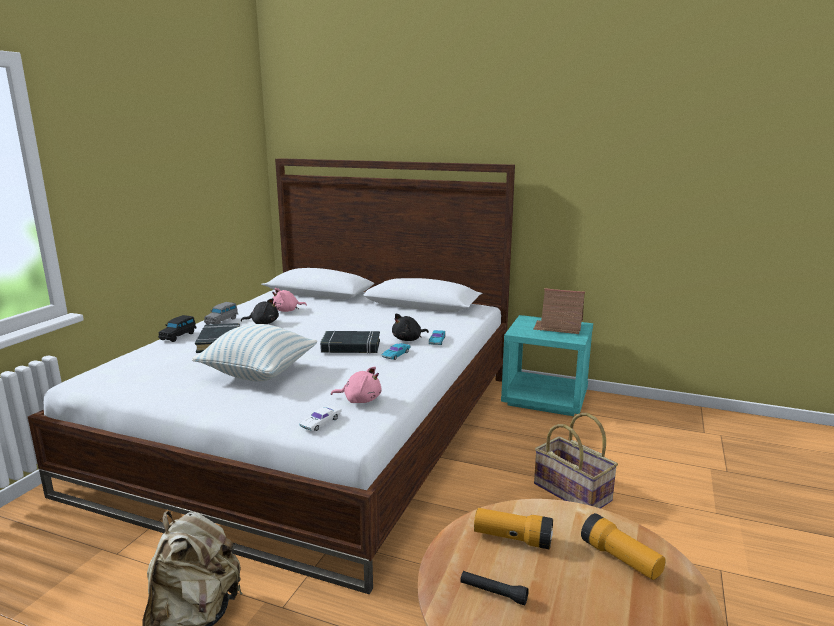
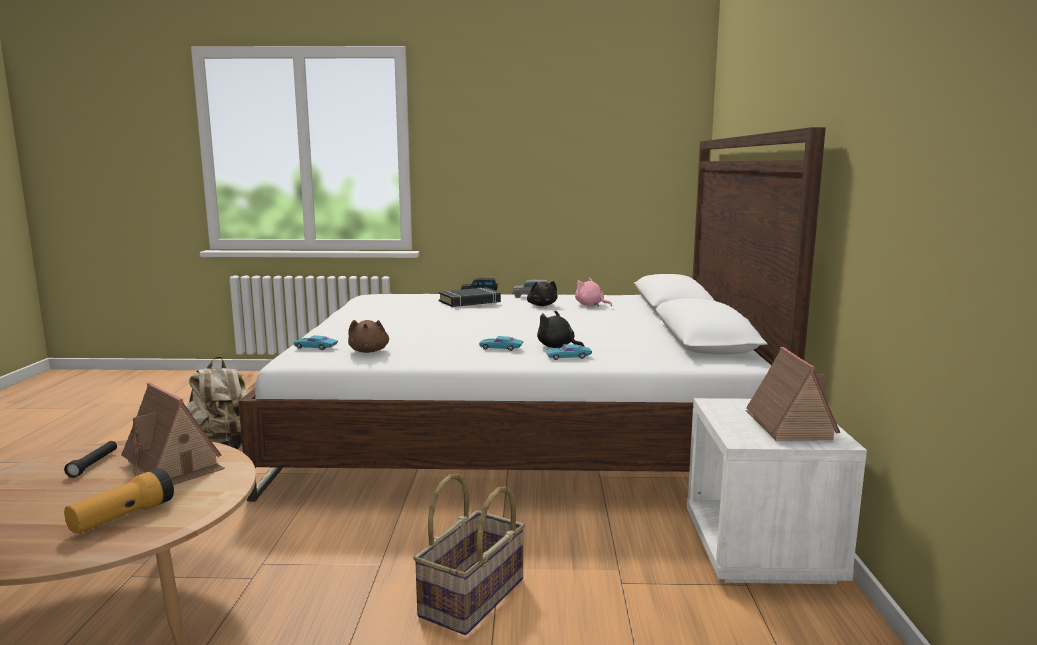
camera: 70 degrees right, 5 degrees down
pillow [192,324,317,381] -> none
white toy car [300,406,341,431] -> turquoise toy car [293,335,338,350]
black book [320,331,380,354] -> none
pink plush toy [331,366,382,403] -> brown plush toy [348,320,389,353]
flashlight [474,508,553,549] -> toy house [121,382,225,485]
turquoise nightstand [501,315,593,416] -> white nightstand [687,398,867,584]

